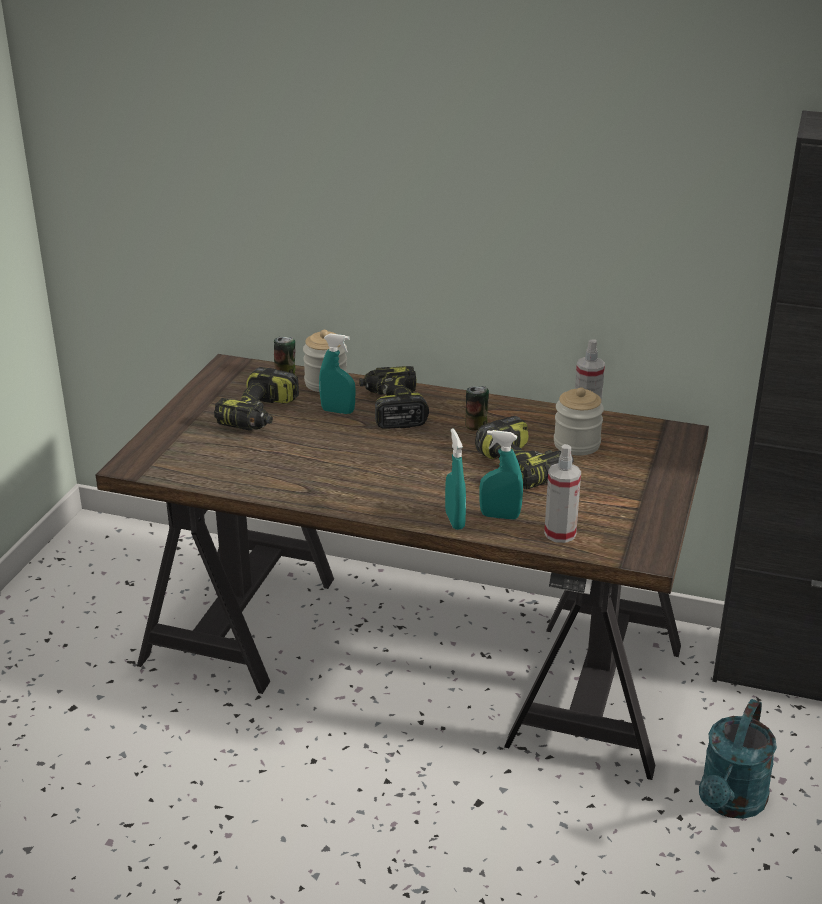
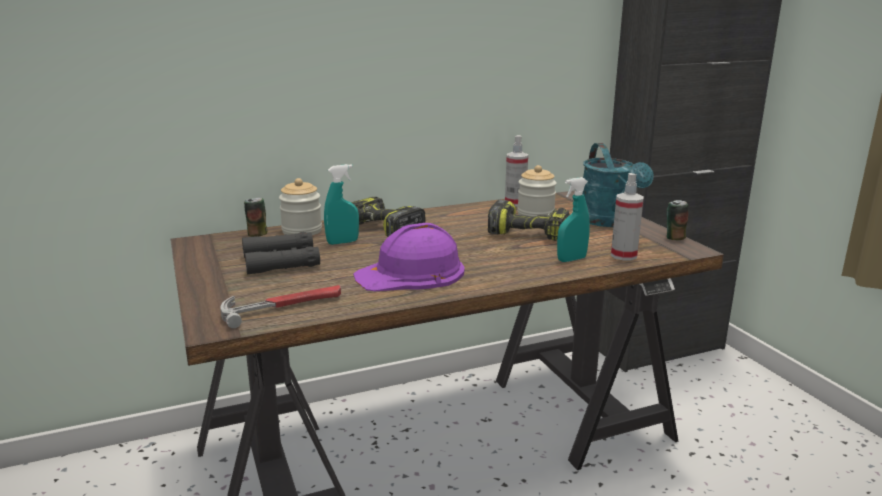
camera: 40 degrees left, 10 degrees down
power drill [214,367,299,431] -> black binoculars [242,232,320,274]
turquoise spray bottle [445,429,466,530] -> none
can [466,386,489,431] -> can moved to [667,200,689,240]
turquoise watering can [699,699,777,819] -> turquoise watering can moved to [583,143,654,227]
none -> hammer [220,285,341,328]
none -> purple hard hat [353,223,465,291]

